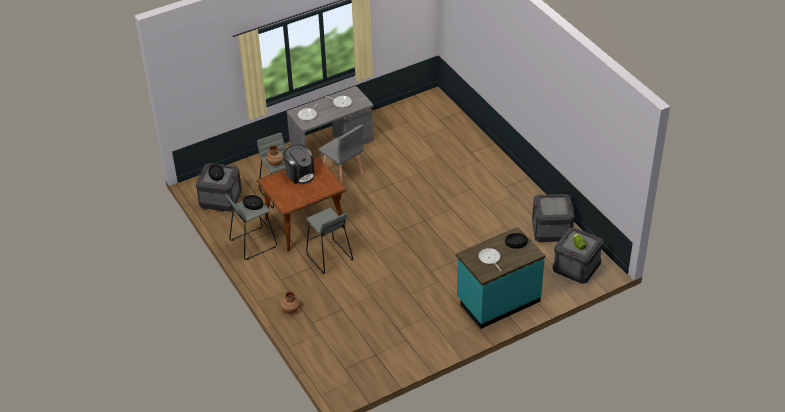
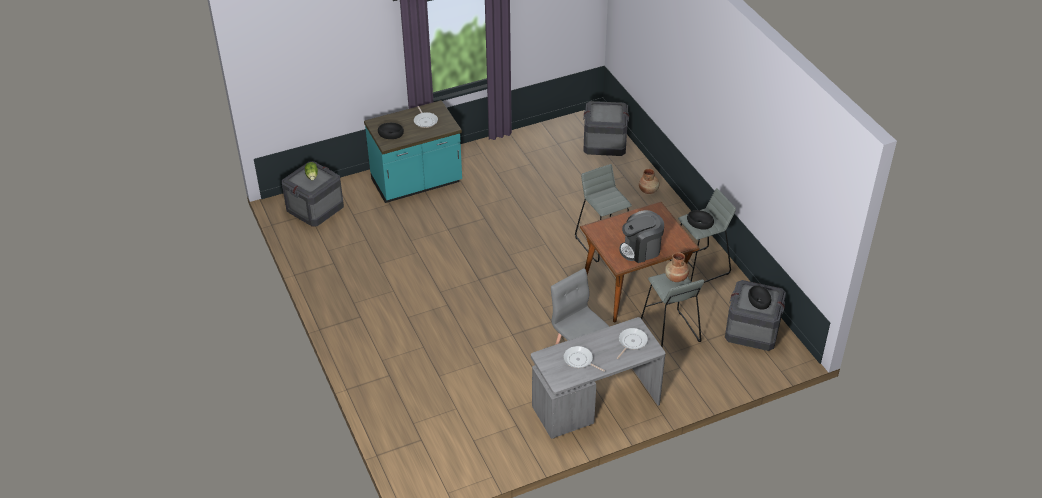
camera: 175 degrees left, 0 degrees up
coffee machine [282,144,315,184] -> coffee machine turned 75 degrees counterclockwise [619,210,664,263]
crate [532,194,574,242] -> crate moved to [583,101,629,156]

